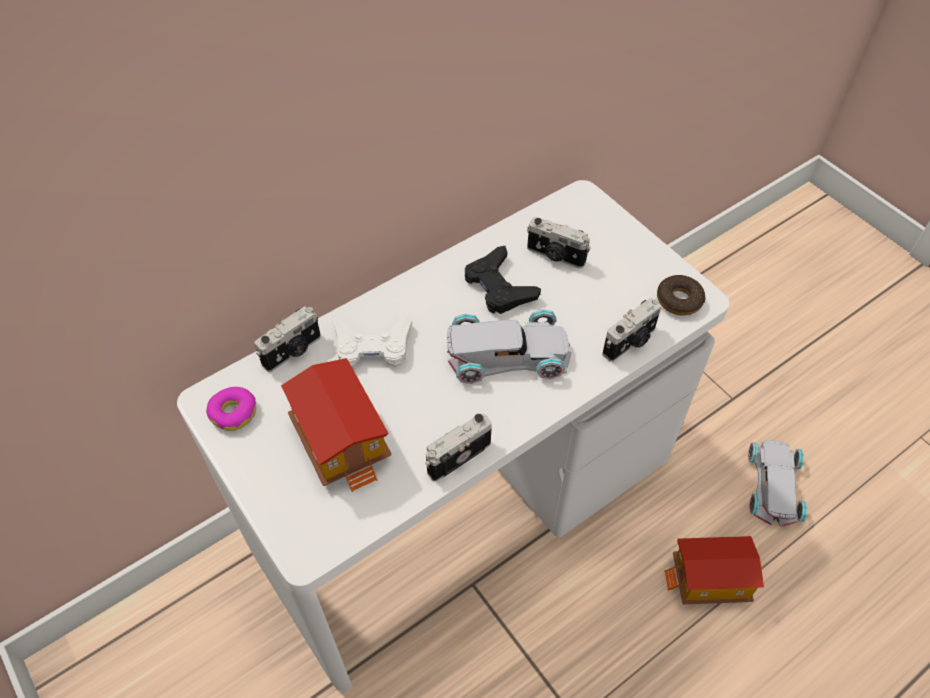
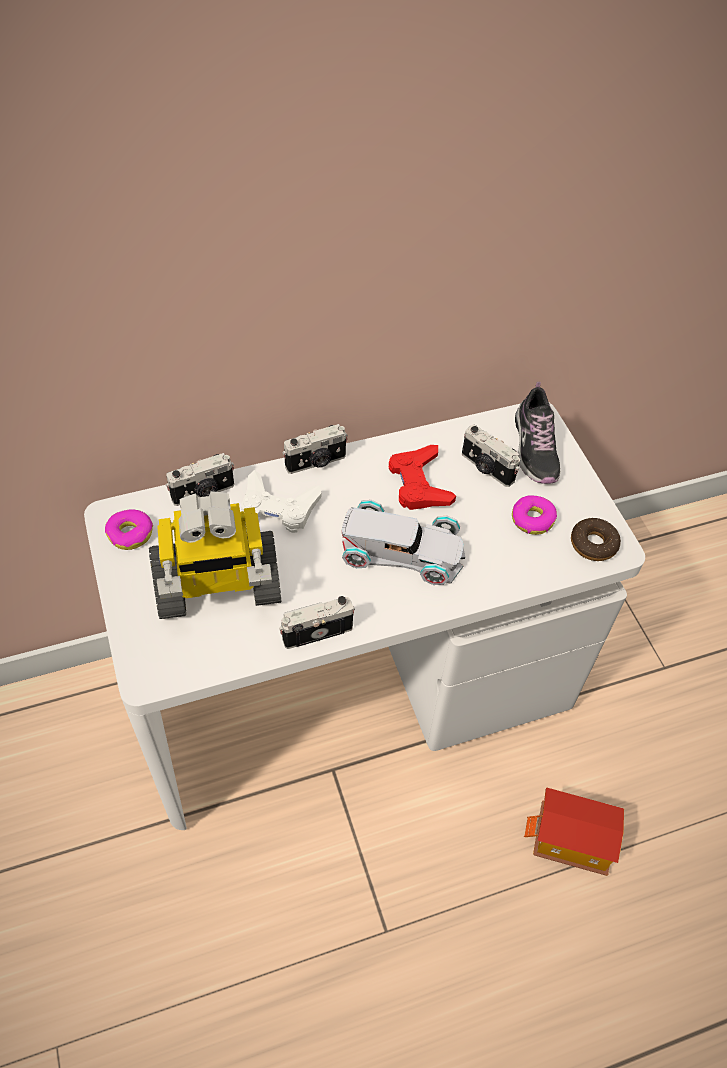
camera: 15 degrees right, 0 degrees up
toy house [281,358,391,492] -> toy robot [149,491,282,619]
black game controller [465,246,541,314] -> red game controller [388,445,456,510]
camera [602,298,662,362] -> camera moved to [282,424,348,474]
white toy car [748,440,808,527] -> none
none -> donut [512,495,557,535]
none -> shoe [515,382,560,484]

